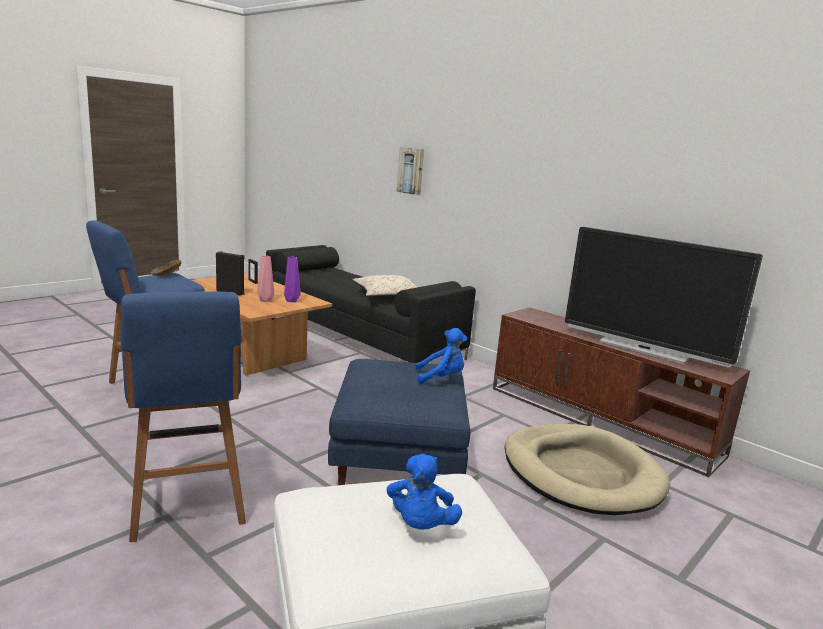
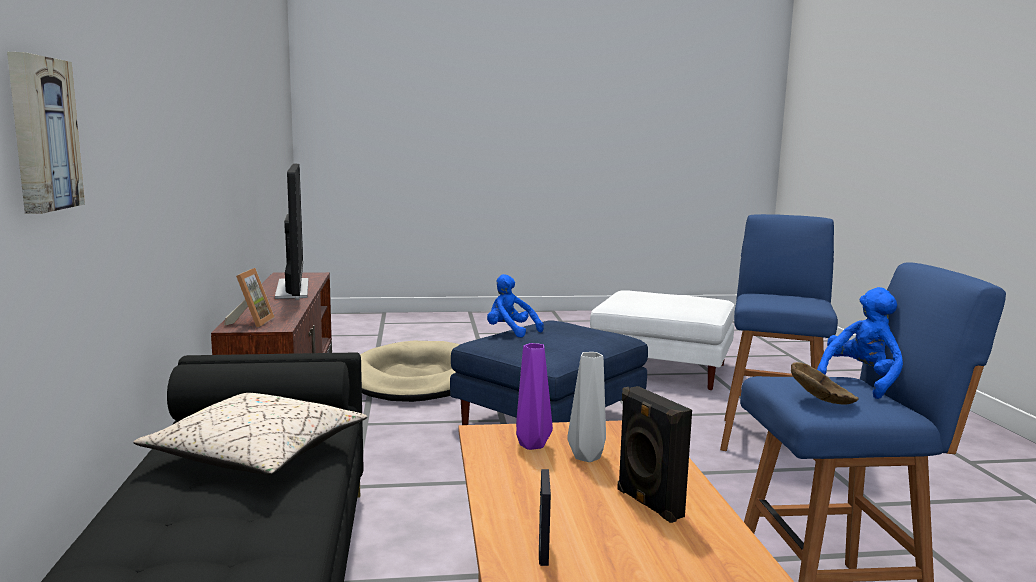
camera: 140 degrees left, 5 degrees down
pink vase [257,256,274,302] -> grey vase [567,352,606,462]
blue plush toy [387,454,462,530] -> blue plush toy moved to [817,287,903,399]
none -> picture frame [224,268,274,327]

